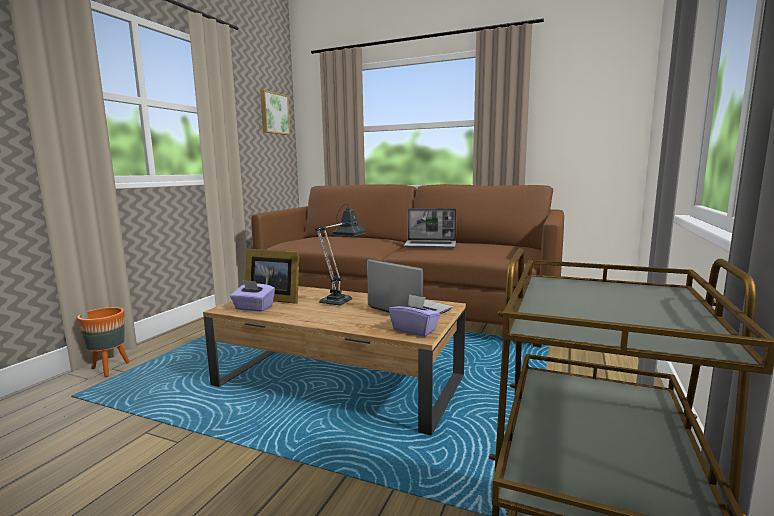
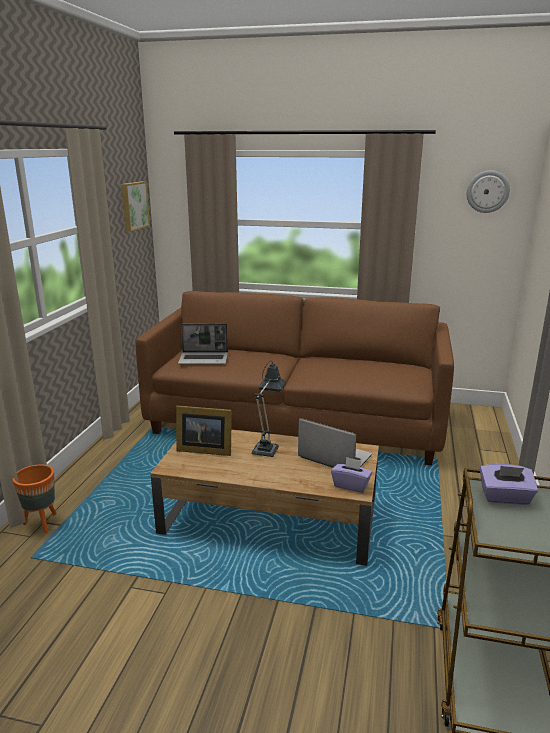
camera: 10 degrees left, 10 degrees up
purple tissue box [230,280,275,312] -> purple tissue box moved to [480,464,538,505]
laptop [404,208,457,248] -> laptop moved to [178,323,228,365]
none -> wall clock [467,170,510,213]

